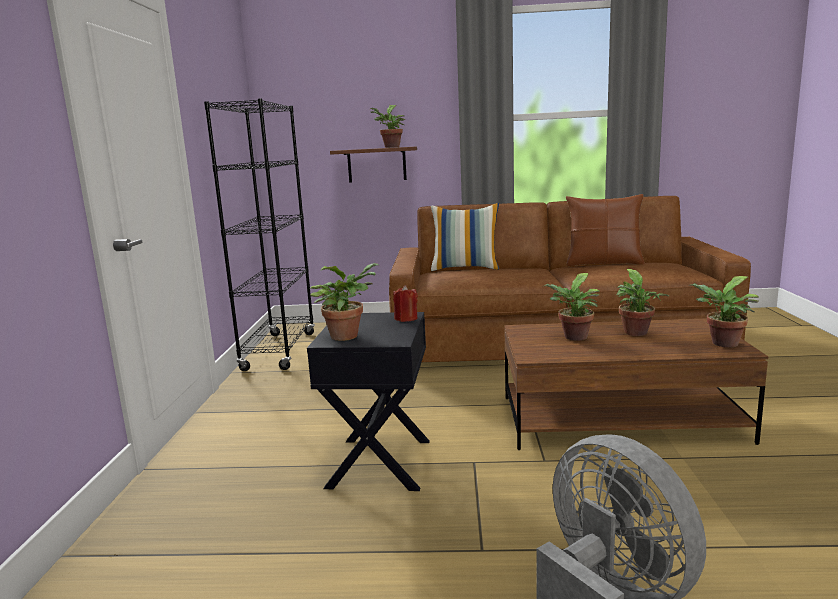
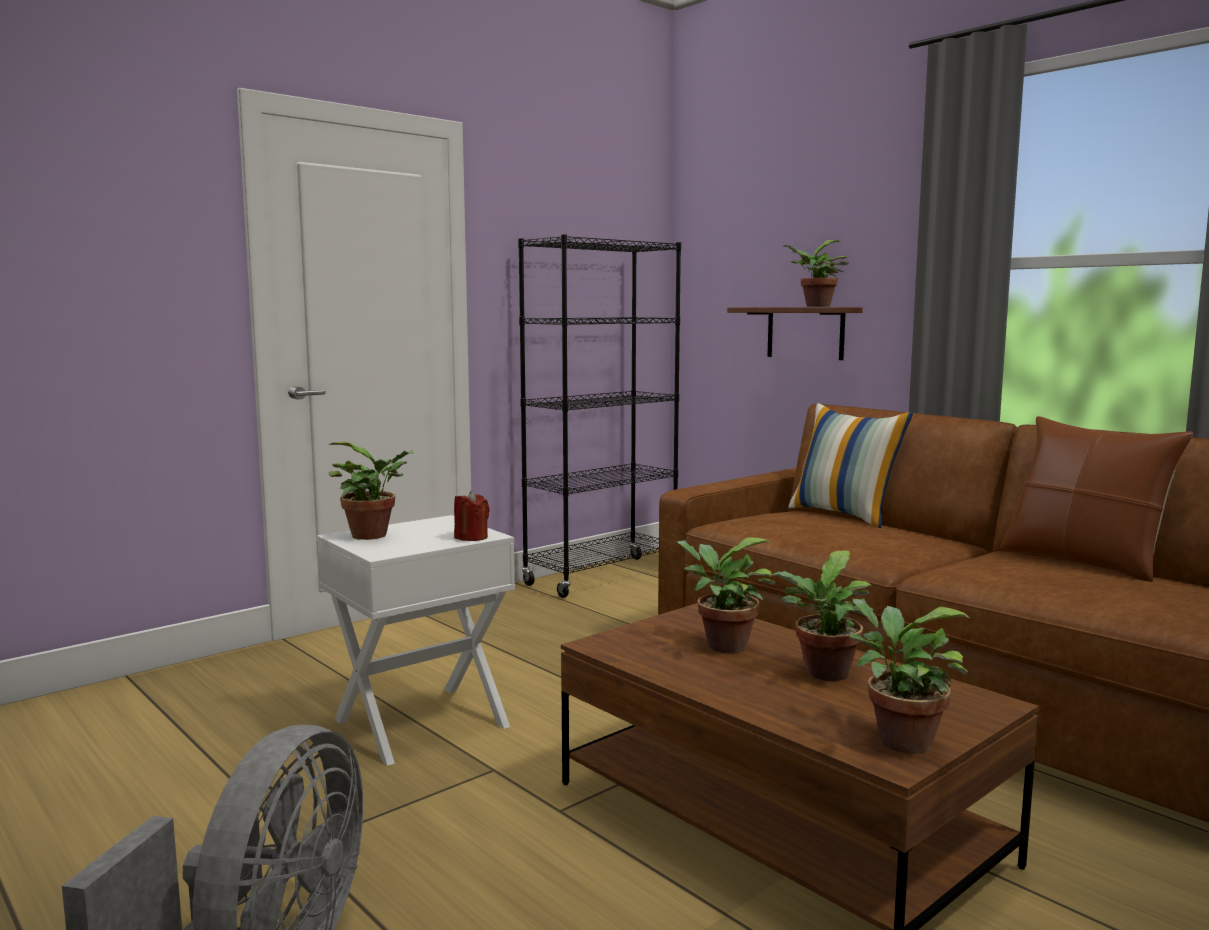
camera: 45 degrees right, 5 degrees down
black side table [307,312,430,491] -> white side table [317,515,515,766]

